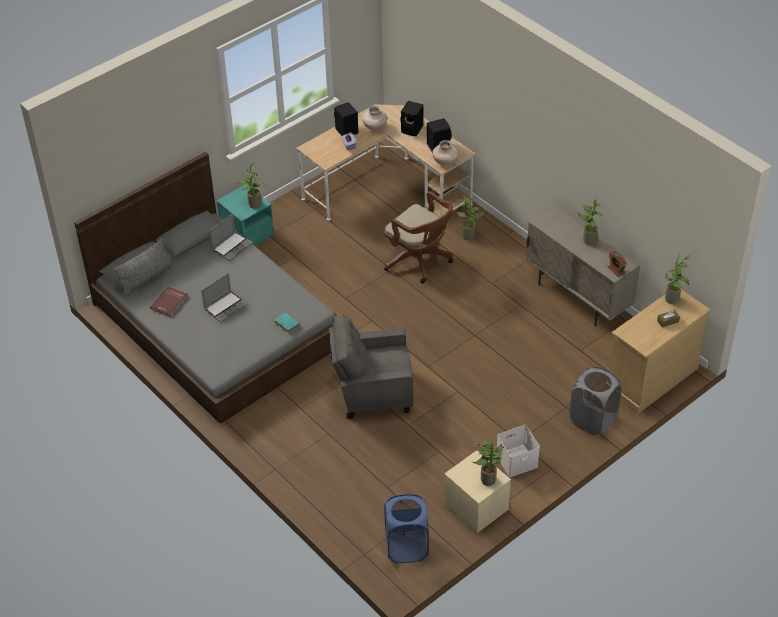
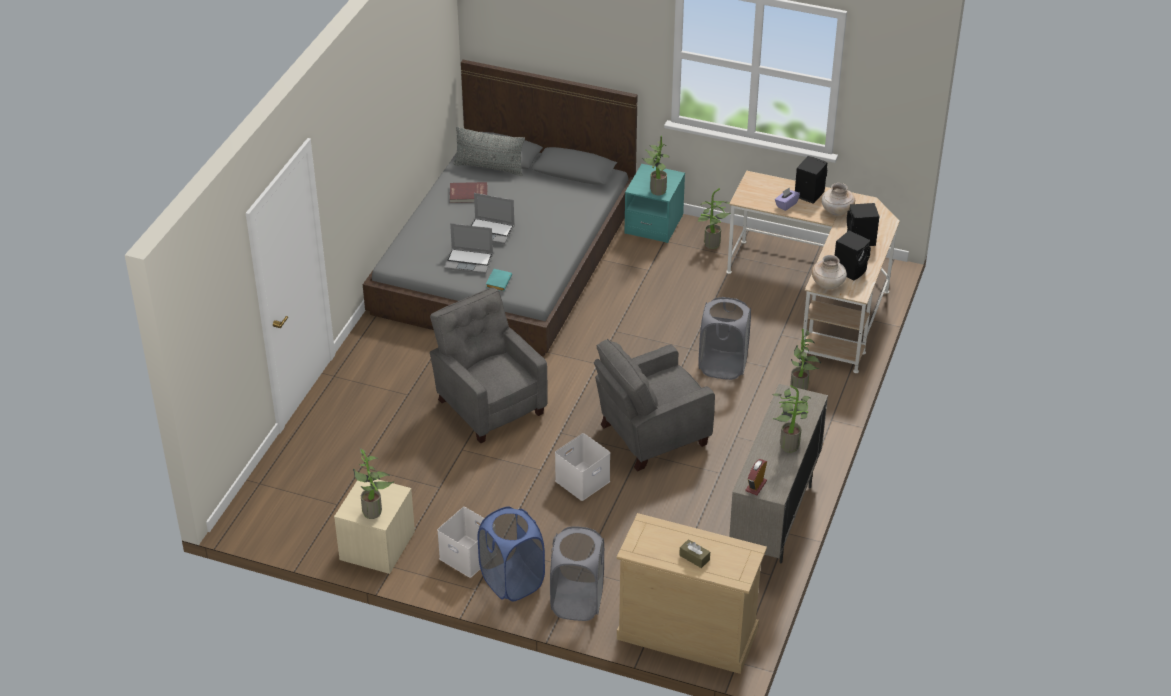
camera: 60 degrees right, 5 degrees down
laptop [209,213,253,261] -> laptop moved to [444,223,493,274]
brown office chair [384,191,453,284] -> grey laundry basket [698,297,751,380]
blue laundry basket [384,494,429,563] -> blue laundry basket moved to [478,506,545,602]
potted plant [665,252,689,304] -> potted plant moved to [698,188,731,249]
none -> white storage box [555,433,610,501]
none -> grey armchair [594,339,715,472]

